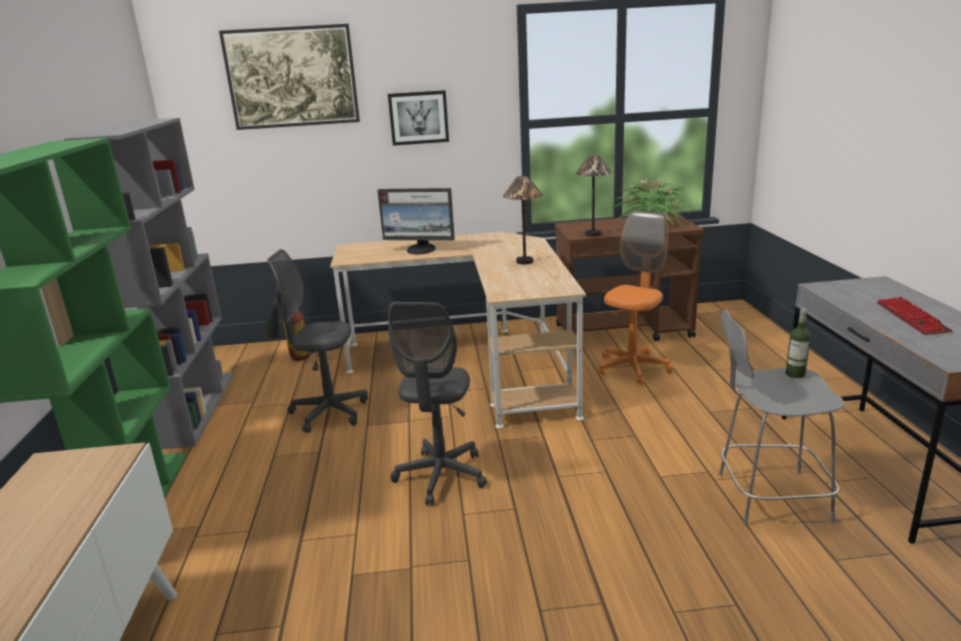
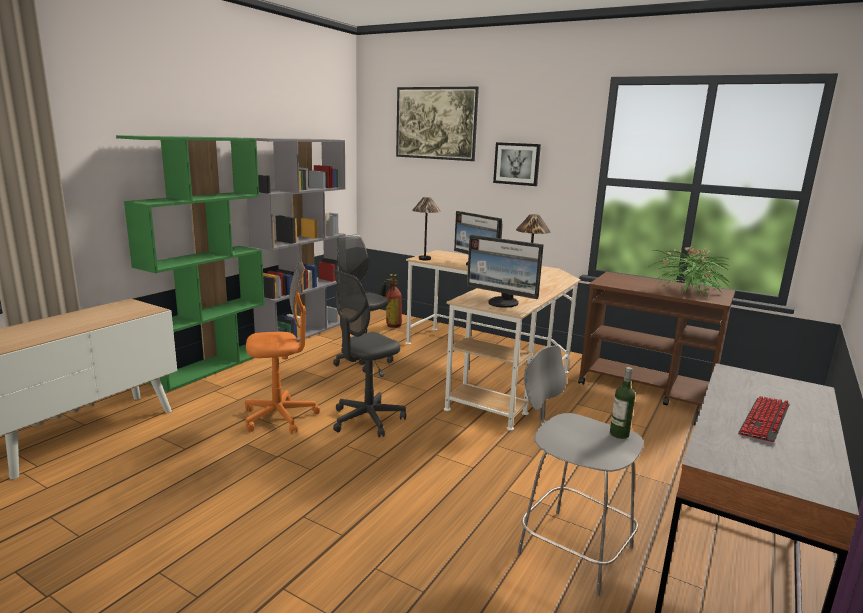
camera: 35 degrees right, 5 degrees down
table lamp [575,155,612,236] -> table lamp moved to [412,197,441,260]
orange office chair [598,210,673,385] -> orange office chair moved to [245,261,320,434]
none -> monitor [467,235,544,308]

